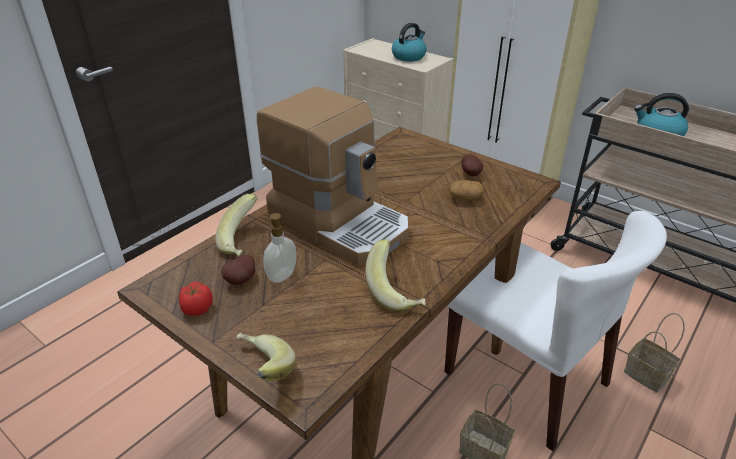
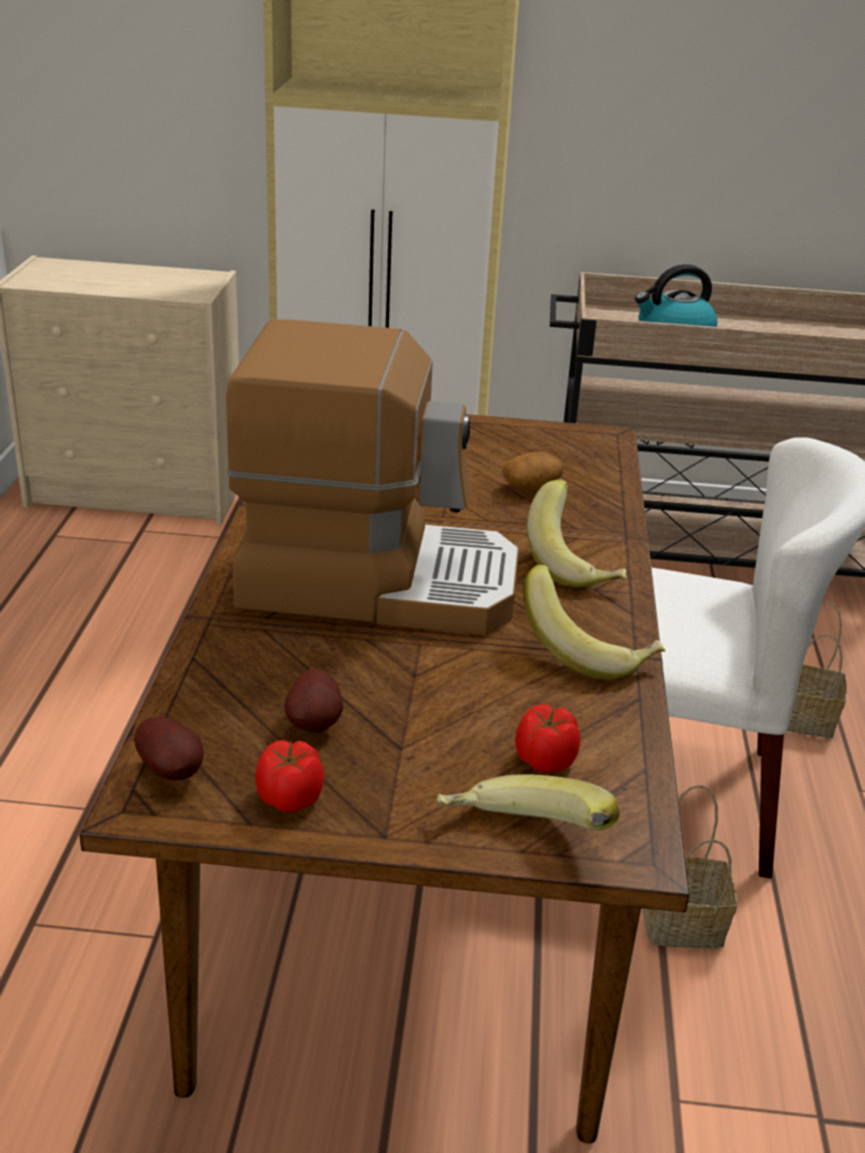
camera: 35 degrees left, 5 degrees down
banana [215,194,258,256] -> banana moved to [527,479,627,589]
soap dispenser [263,213,297,283] -> none
kettle [392,23,427,62] -> none
potato [461,154,483,176] -> potato moved to [134,716,204,780]
none -> tomato [516,704,580,773]

